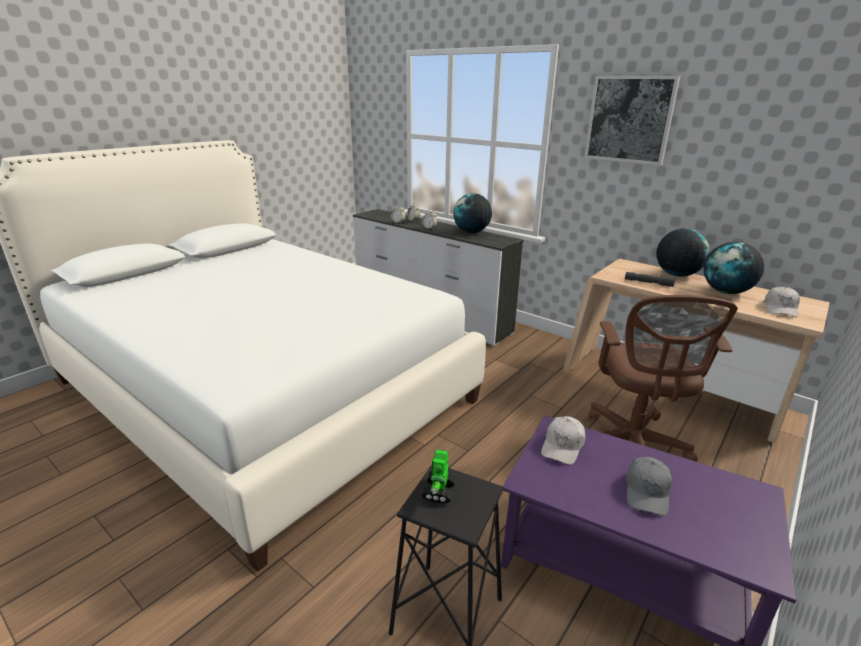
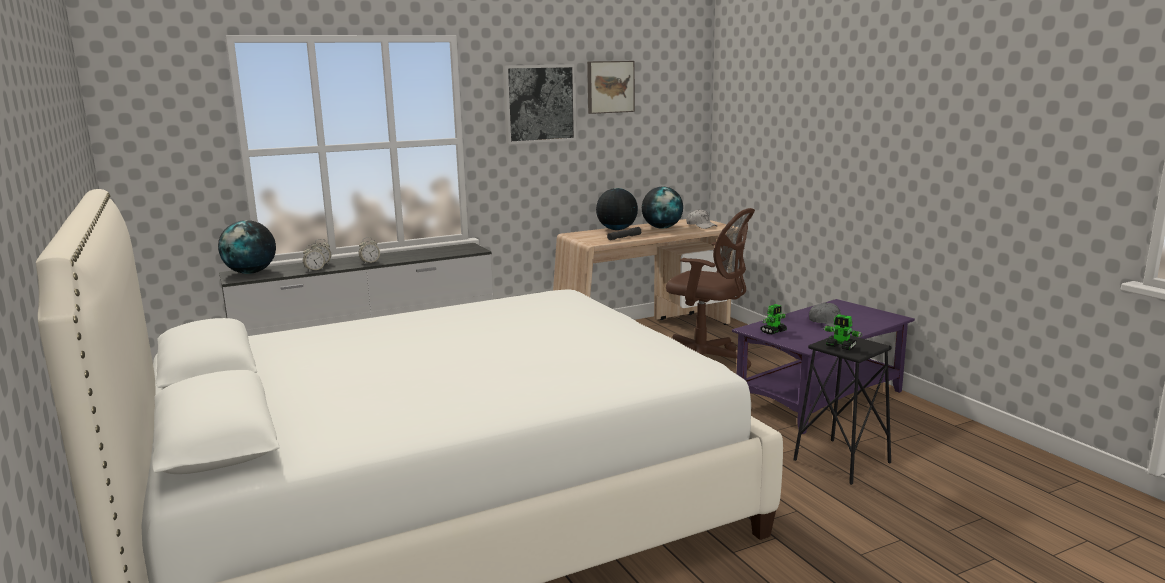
camera: 65 degrees left, 10 degrees down
globe [453,193,492,233] -> globe moved to [218,220,276,274]
white cap [541,416,585,465] -> toy robot [760,304,787,334]
none -> picture [587,61,635,114]

